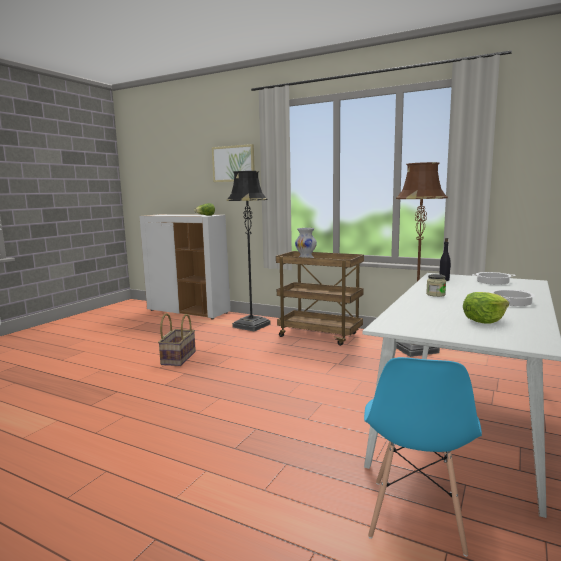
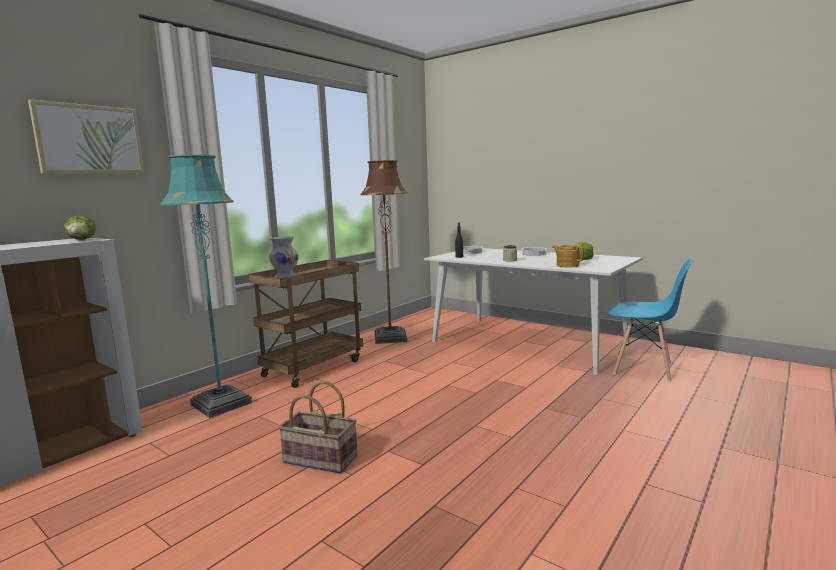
camera: 80 degrees left, 0 degrees up
black floor lamp [227,171,271,331] -> turquoise floor lamp [160,155,252,418]
none -> teapot [552,245,584,268]

